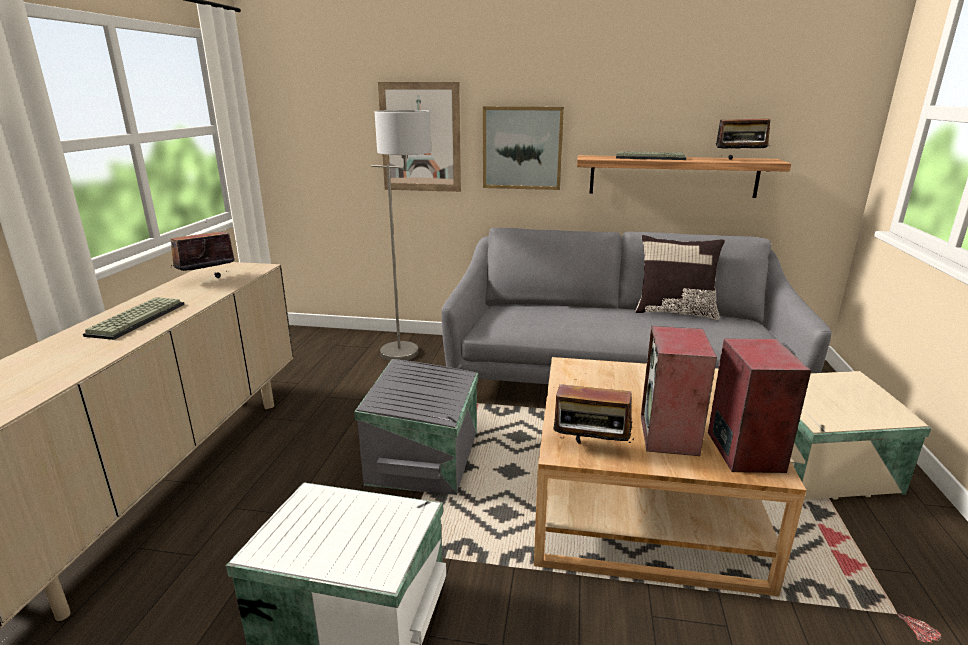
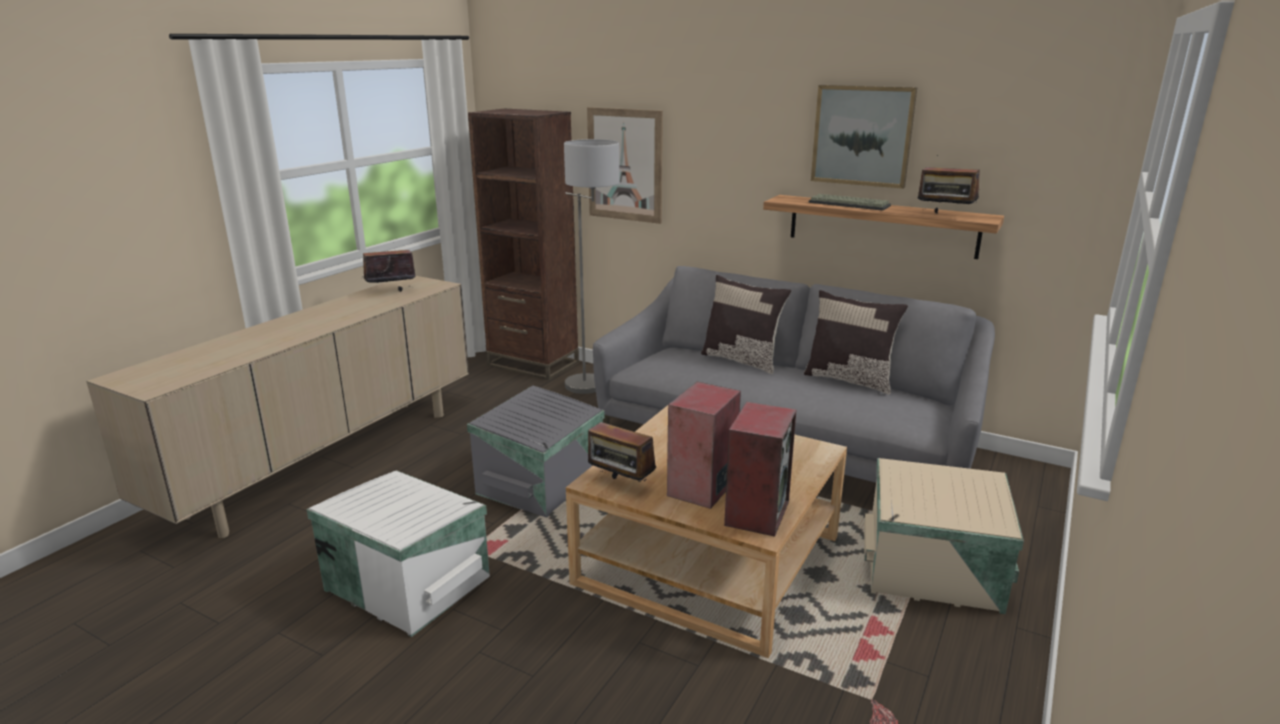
camera: 20 degrees right, 0 degrees up
keyboard [83,297,185,340] -> none
picture [483,106,564,190] -> picture moved to [811,85,917,189]
none -> brown bookcase [468,109,579,380]
none -> pillow [701,275,791,374]

